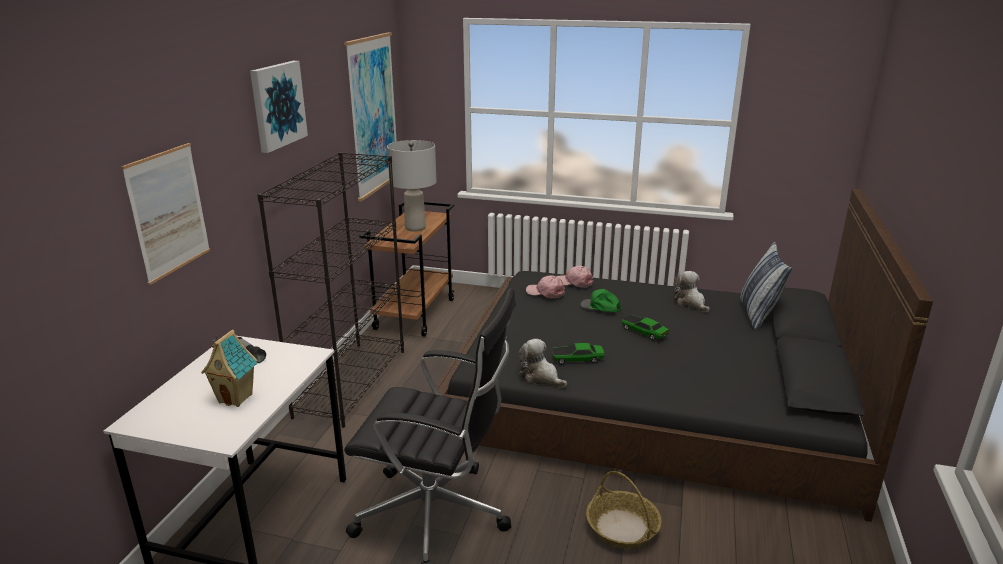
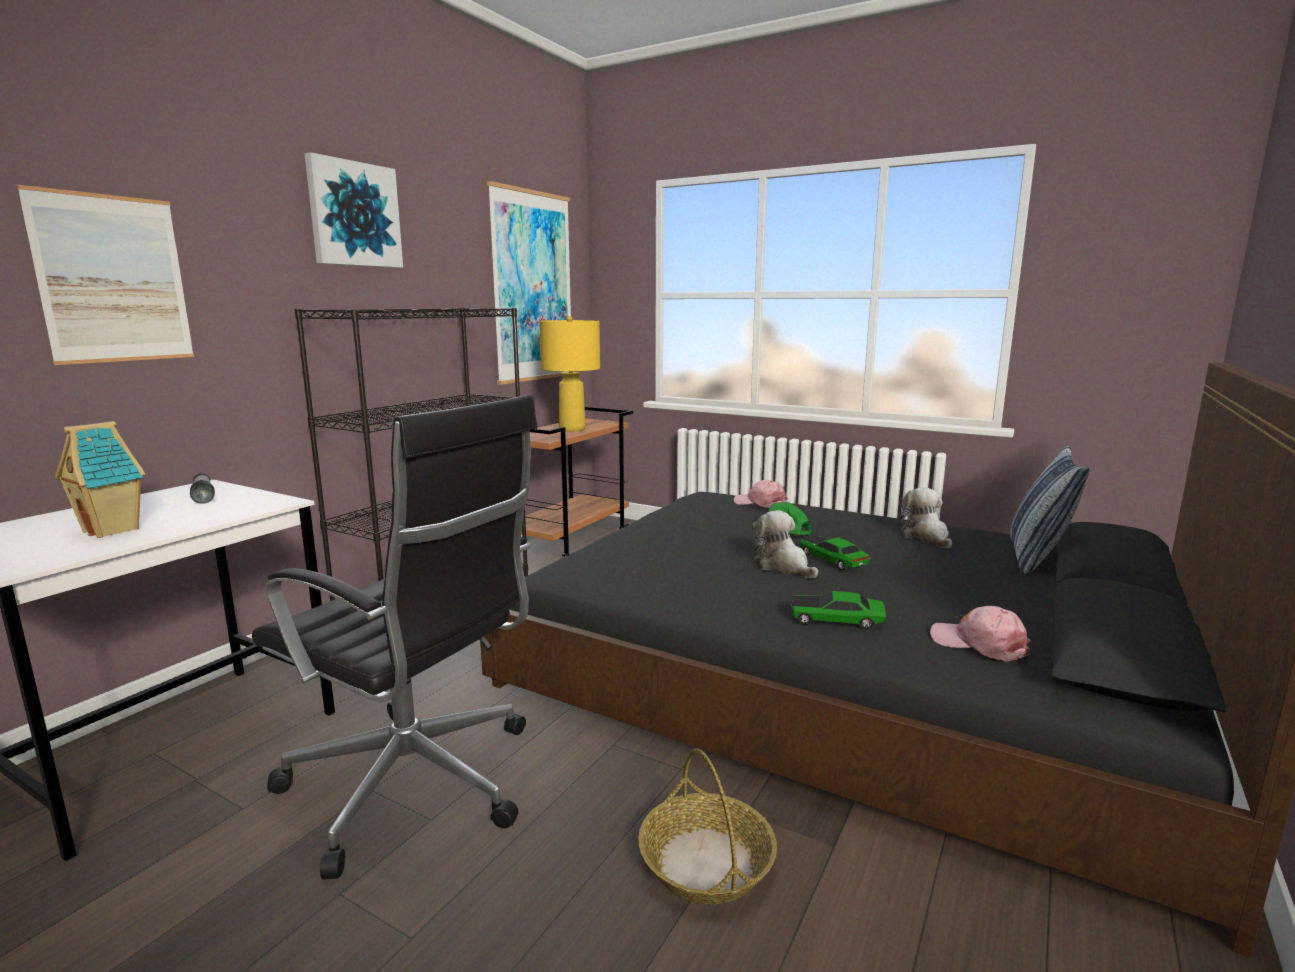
camera: 15 degrees right, 10 degrees down
grey table lamp [387,140,437,232] -> yellow table lamp [539,316,600,432]
plush toy [518,339,567,388] -> plush toy moved to [753,510,818,579]
pink cap [526,275,565,298] -> pink cap moved to [930,606,1031,661]
toy car [553,343,605,365] -> toy car moved to [791,591,886,630]

